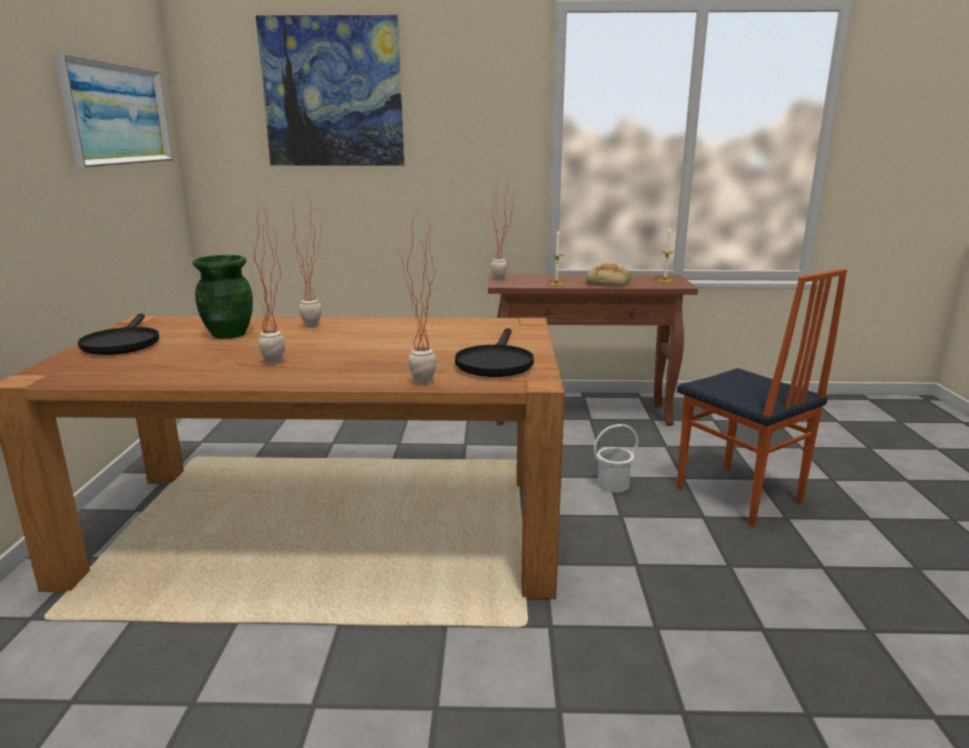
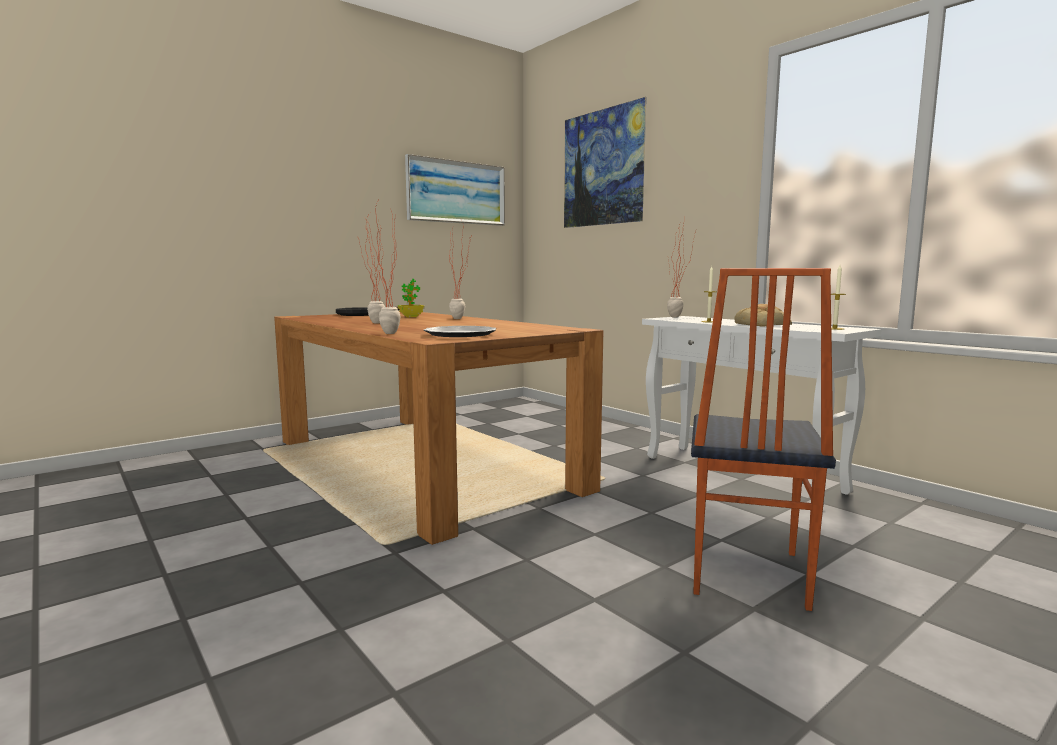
camera: 50 degrees right, 10 degrees down
green vase [193,255,253,339] -> potted plant [398,279,424,317]
black frying pan [455,328,534,377] -> plate [424,326,497,337]
brown console table [488,274,698,426] -> white console table [642,316,882,506]
white bucket [594,424,638,493] -> none

